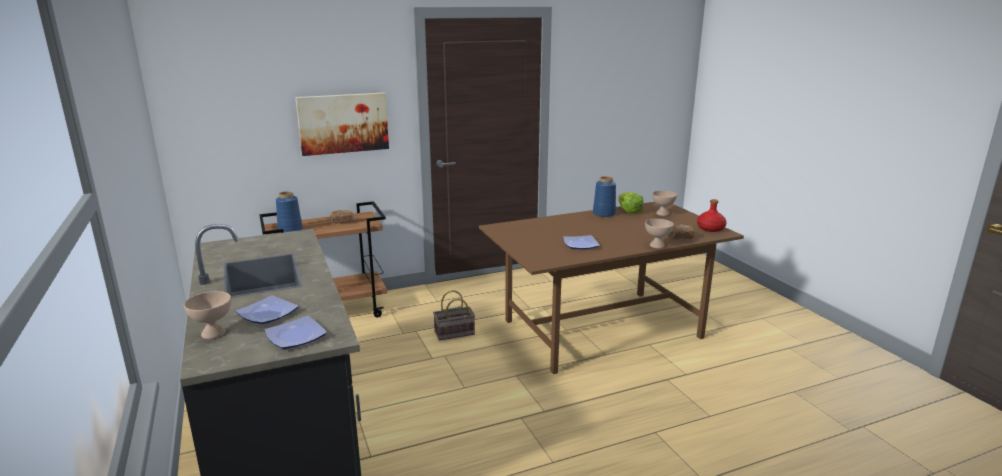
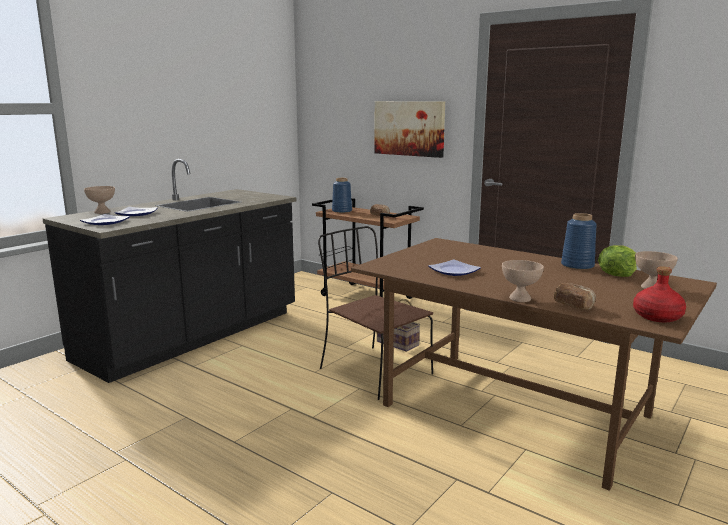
camera: 60 degrees right, 5 degrees down
none -> brown chair [318,226,433,400]

